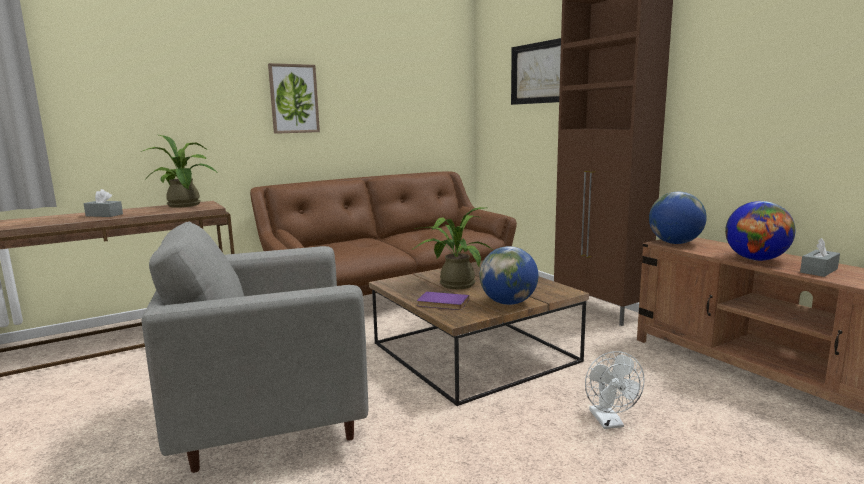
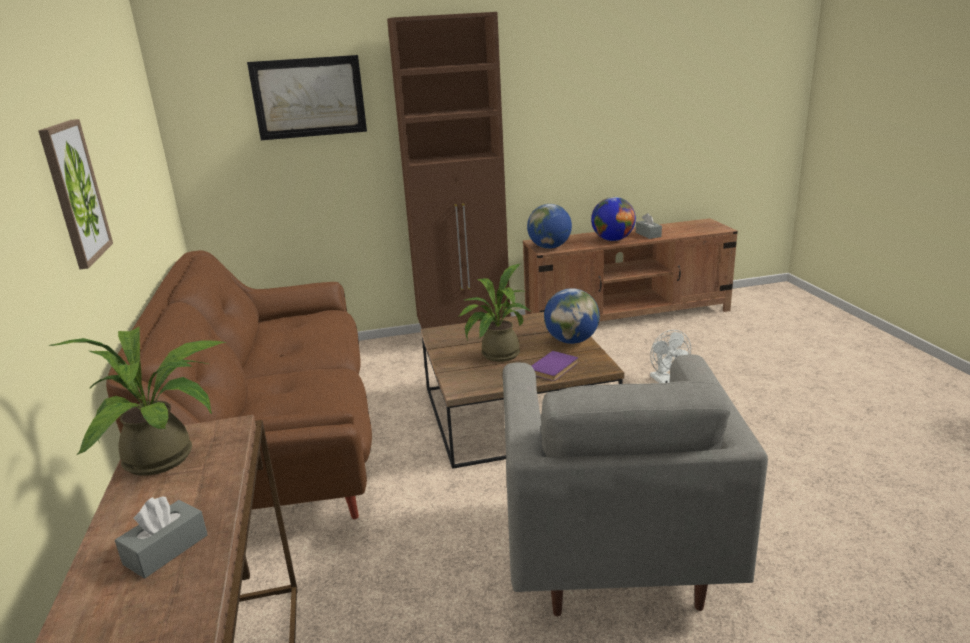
camera: 70 degrees left, 10 degrees up
white fan [585,351,645,429] -> white fan turned 60 degrees clockwise [650,330,691,383]

